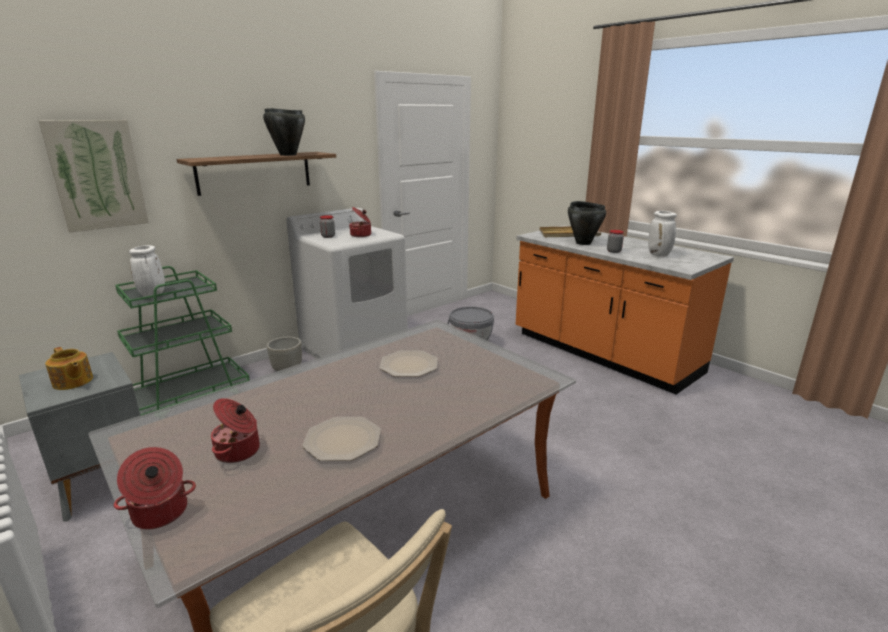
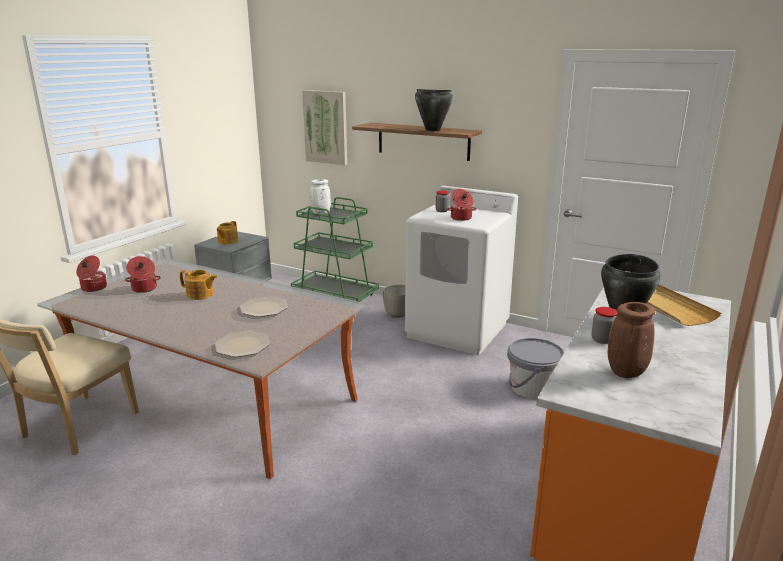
camera: 70 degrees right, 0 degrees up
plate [302,417,381,461] -> plate moved to [215,331,270,357]
white vase [648,211,677,257] -> brown vase [608,302,655,378]
none -> teapot [180,270,217,300]

